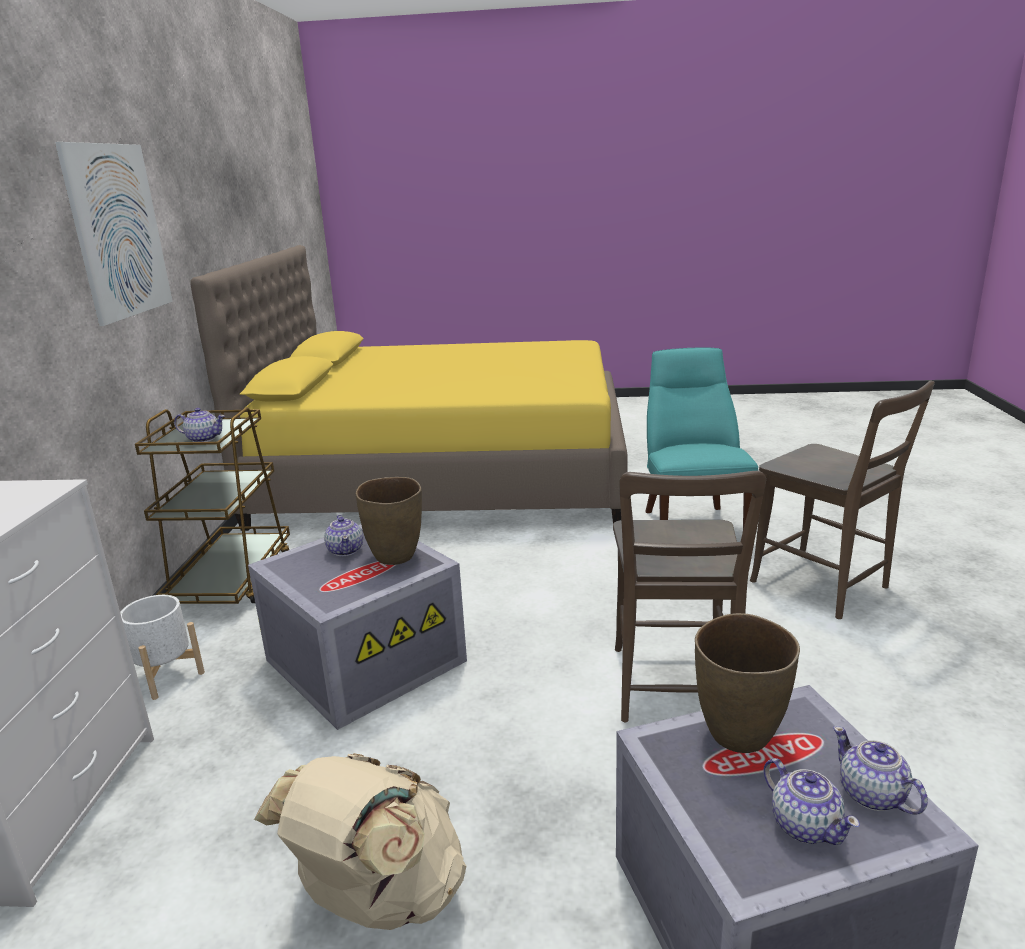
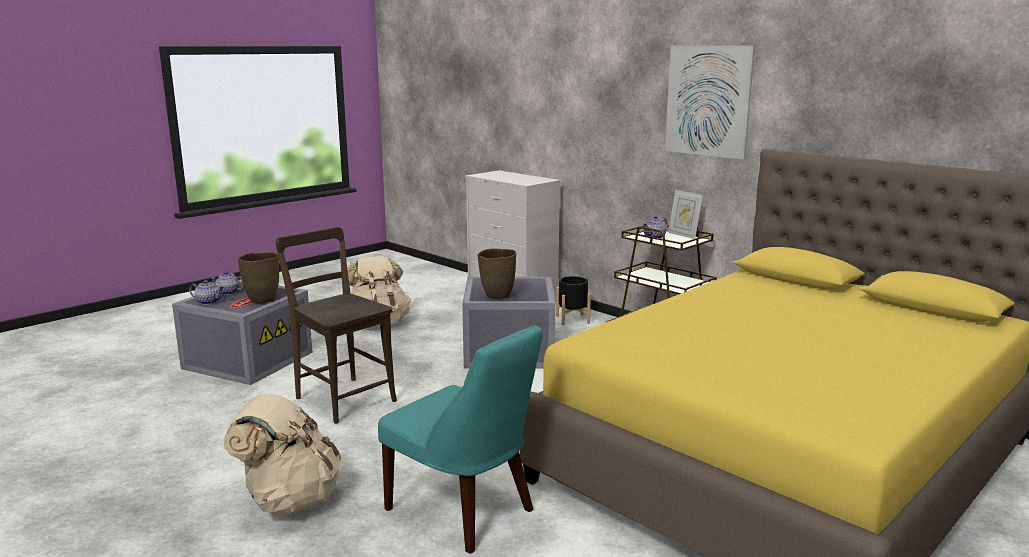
camera: 130 degrees right, 5 degrees down
white planter [120,595,205,700] -> black planter [556,276,591,325]
teapot [324,515,363,556] -> none
brown chair [750,381,935,619] -> beige backpack [224,394,341,514]
none -> picture frame [668,190,703,239]

